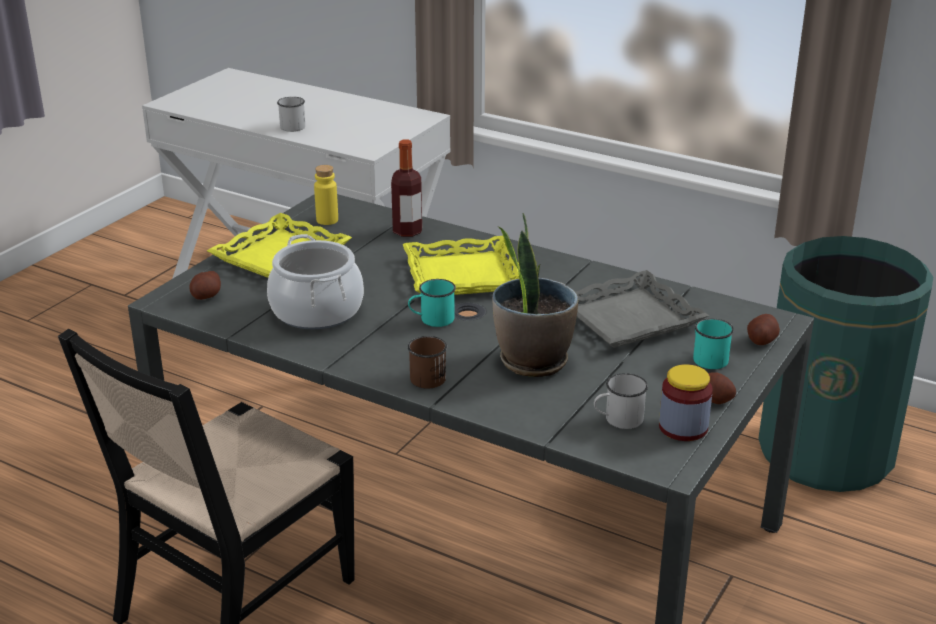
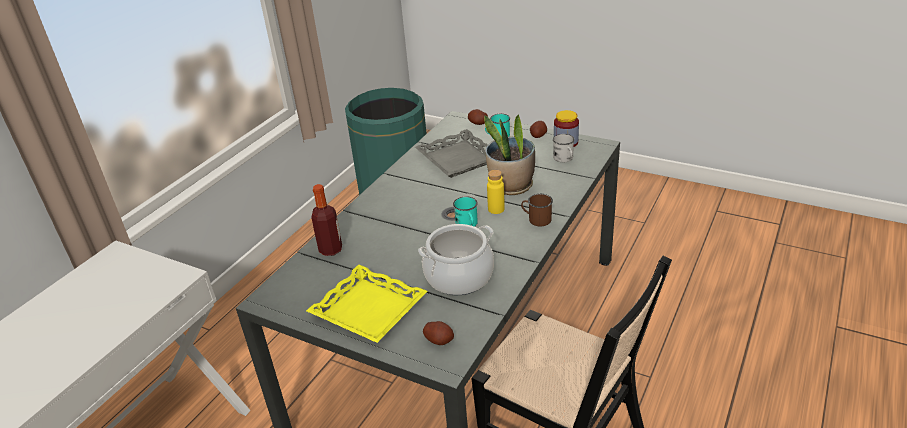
camera: 90 degrees left, 5 degrees up
white mug [277,97,305,132] -> none
yellow bottle [314,165,338,225] -> yellow bottle moved to [487,170,505,214]
yellow tray [403,236,519,295] -> none

